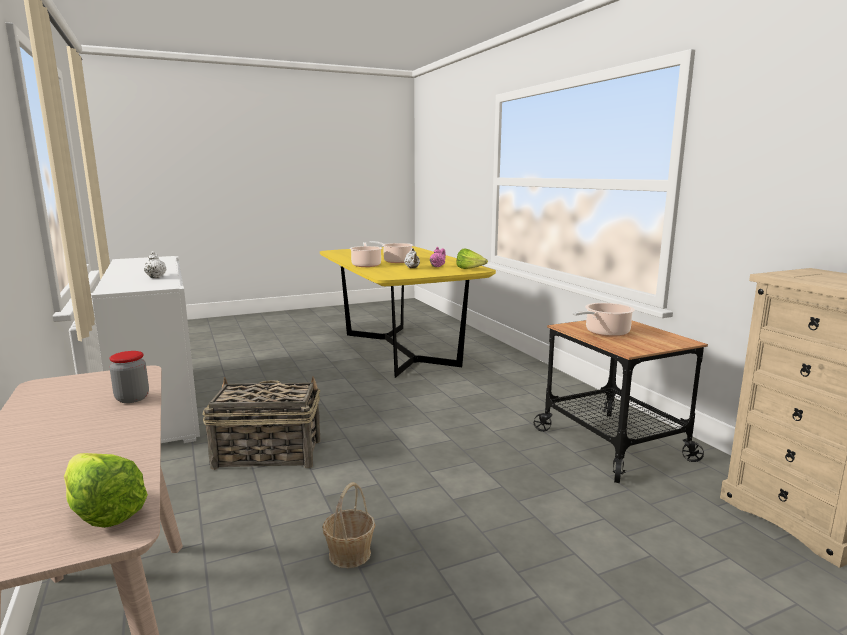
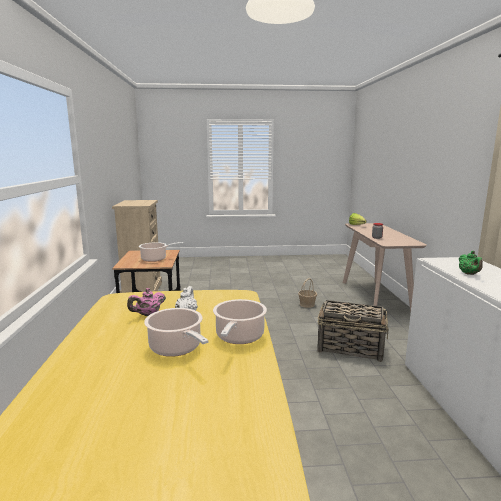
camera: 160 degrees left, 0 degrees up
white teapot [144,251,166,278] -> green teapot [459,251,483,275]
lettuce [457,249,488,269] -> none

